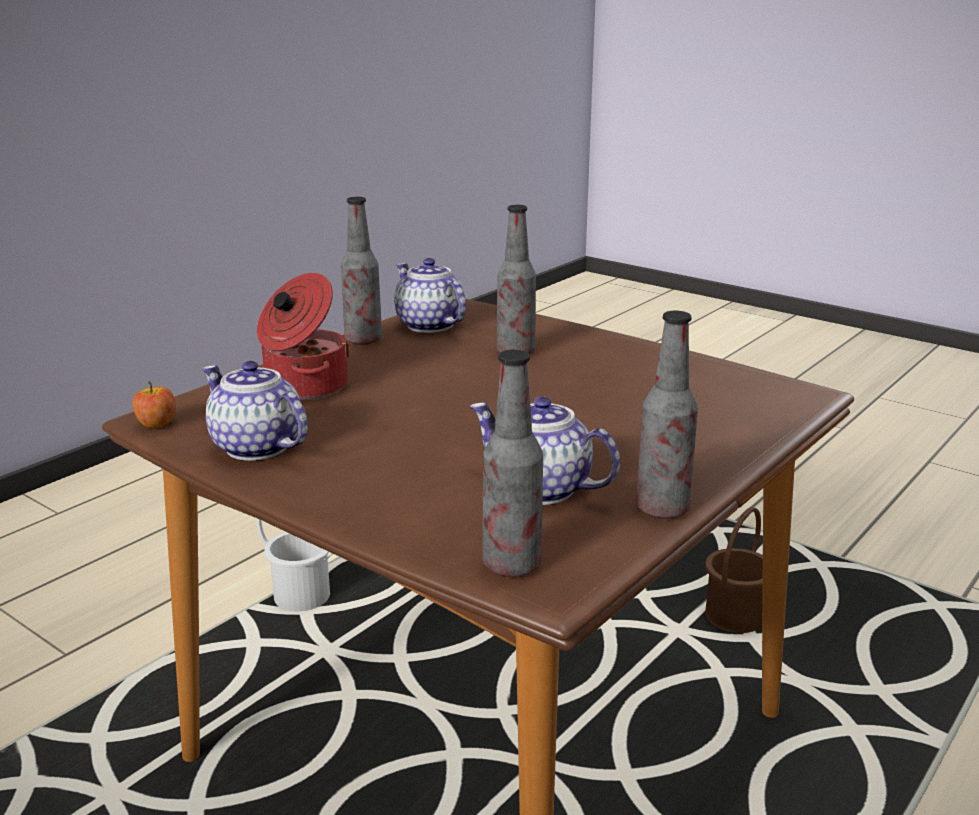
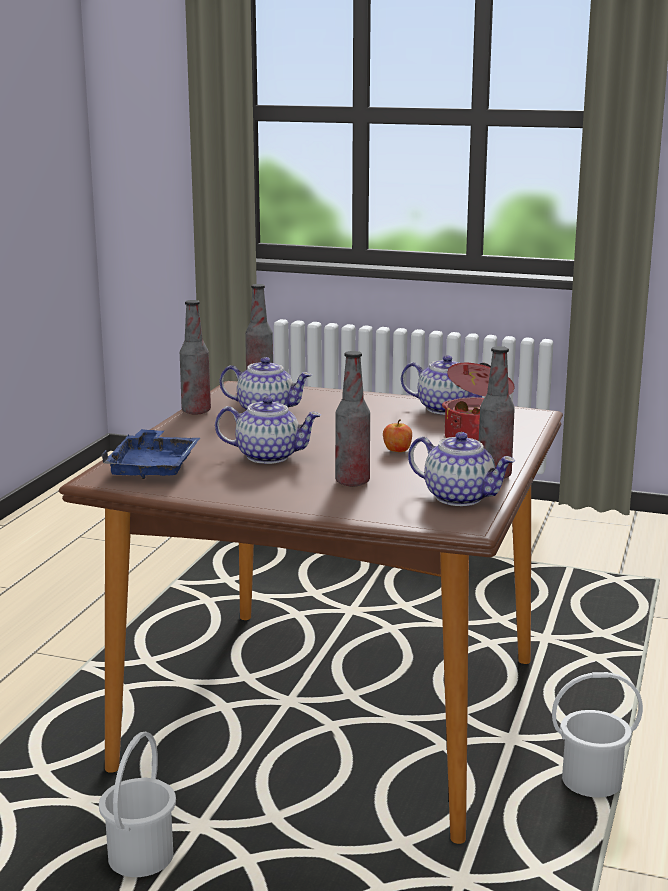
camera: 160 degrees right, 5 degrees down
apple [132,381,176,429] -> apple moved to [383,419,412,452]
brown bucket [705,507,763,633] -> white bucket [99,732,176,877]
none -> blue tray [101,429,200,479]
none -> teapot [215,396,321,464]

